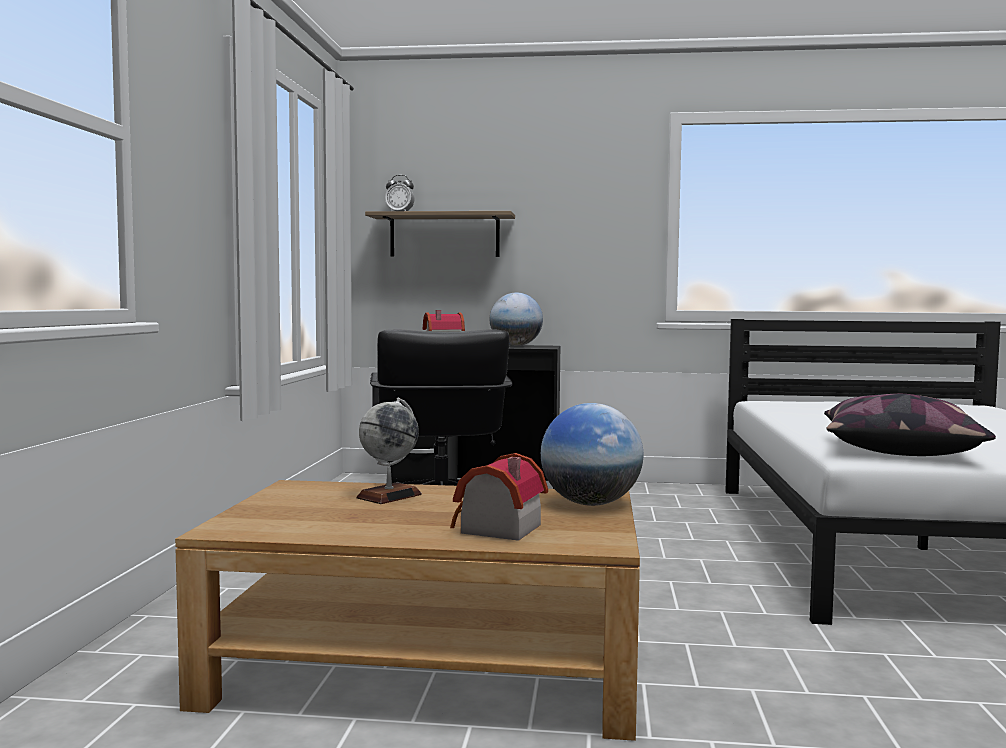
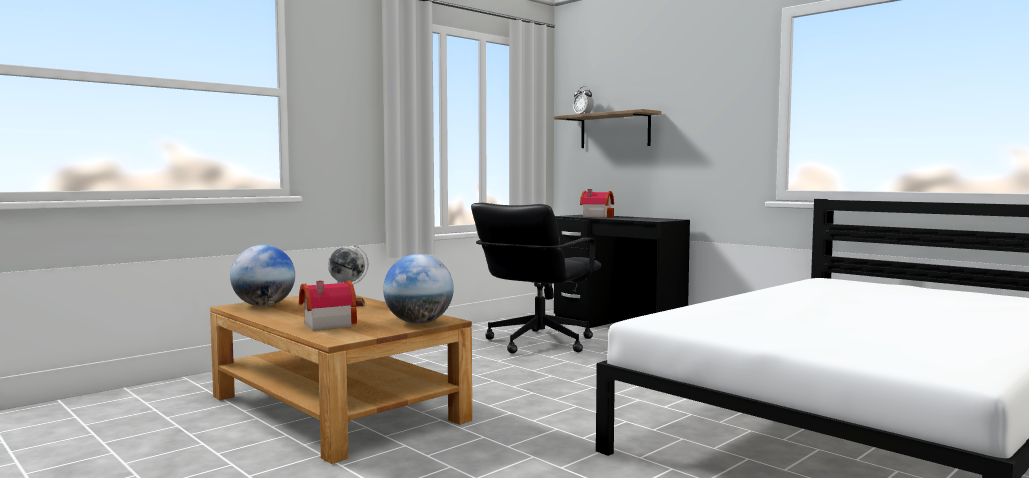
camera: 40 degrees right, 0 degrees up
globe [490,293,543,346] -> globe moved to [230,245,295,306]
pillow [824,394,996,456] -> none

